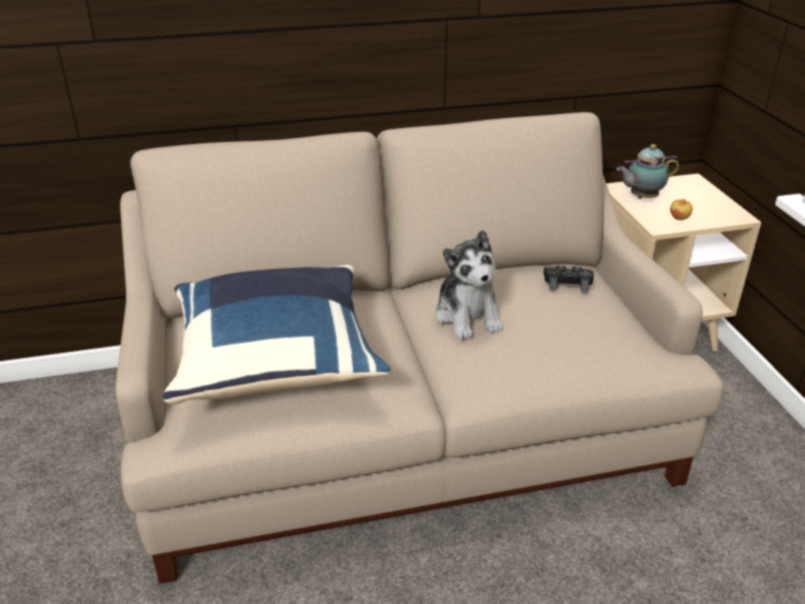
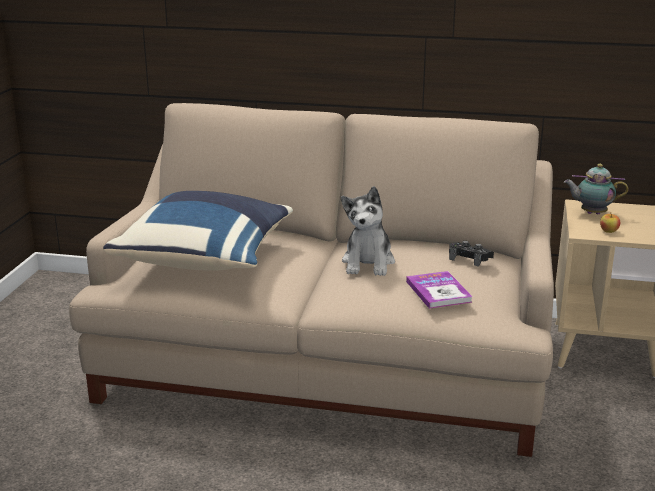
camera: 25 degrees right, 10 degrees down
none -> book [406,271,473,309]

